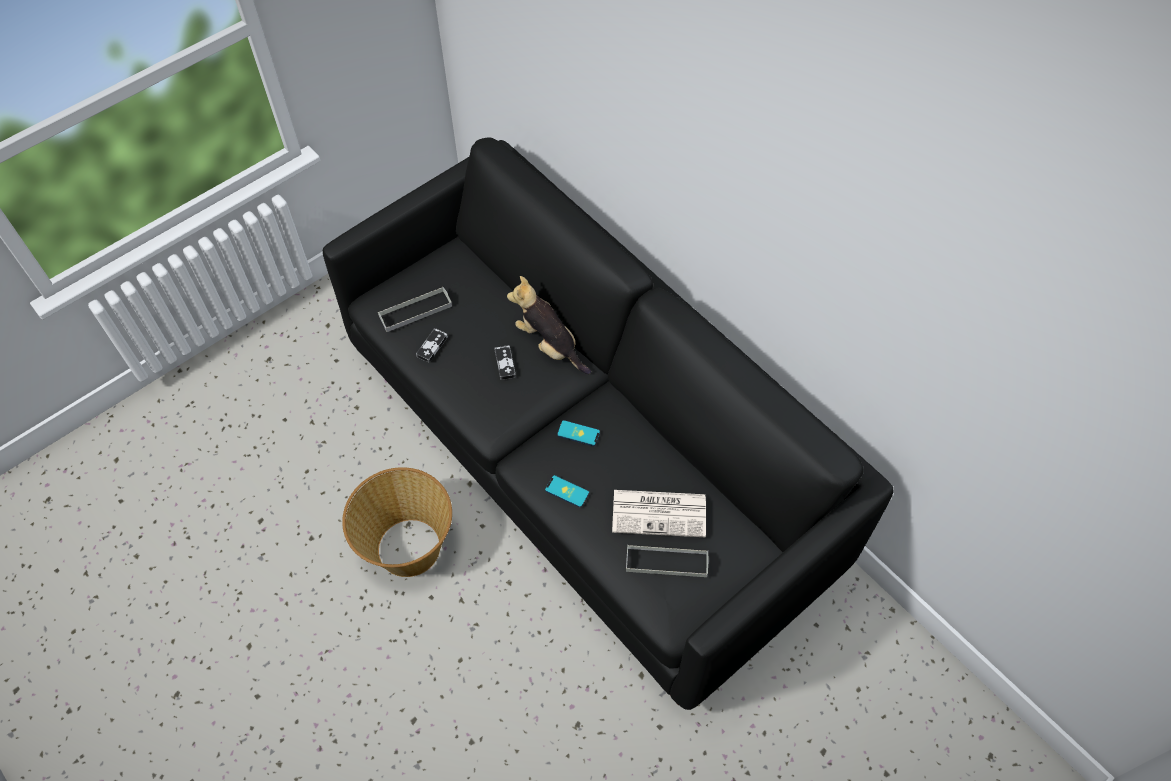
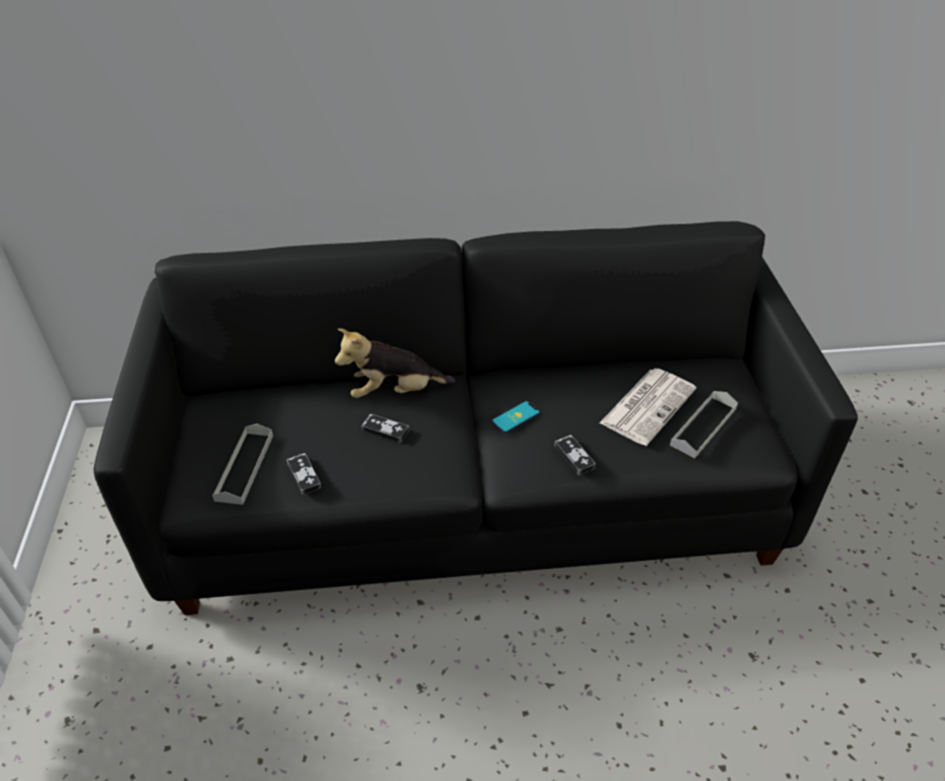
camera: 55 degrees left, 15 degrees down
basket [342,467,452,577] -> none
phone [545,475,589,507] -> game controller [555,435,596,475]

